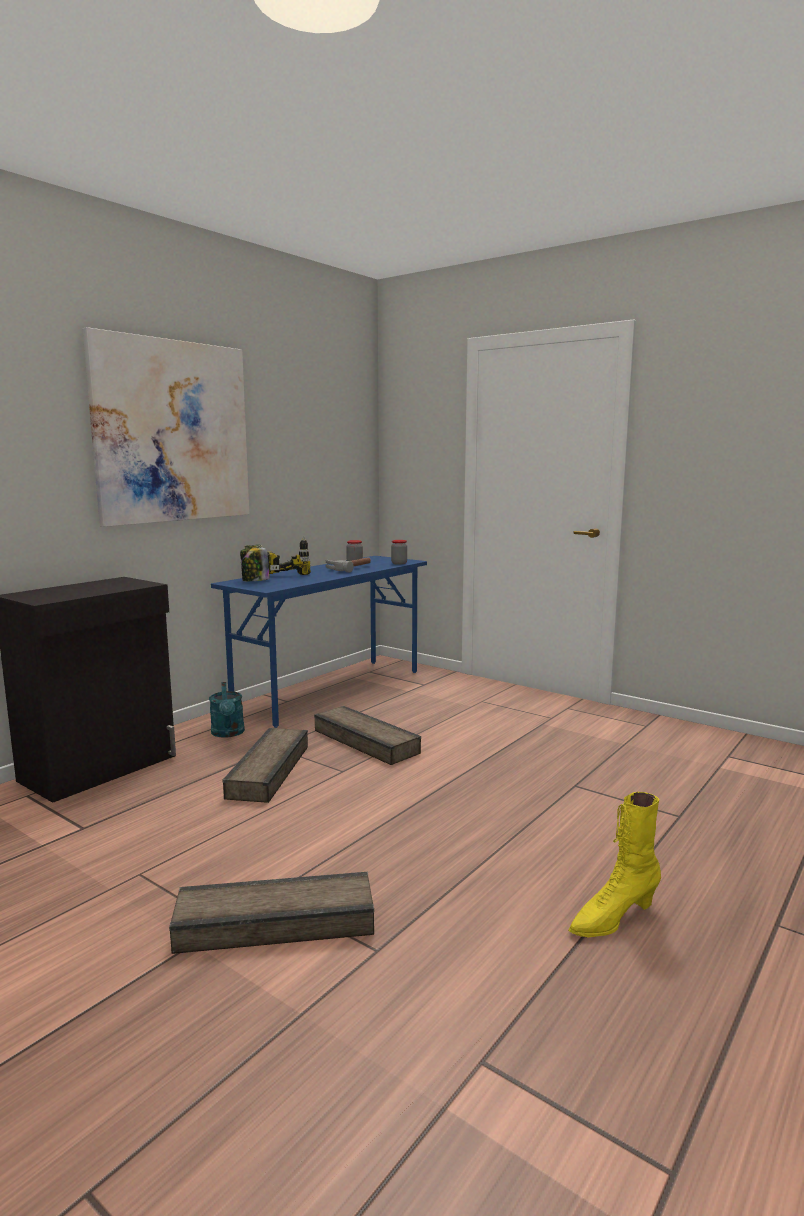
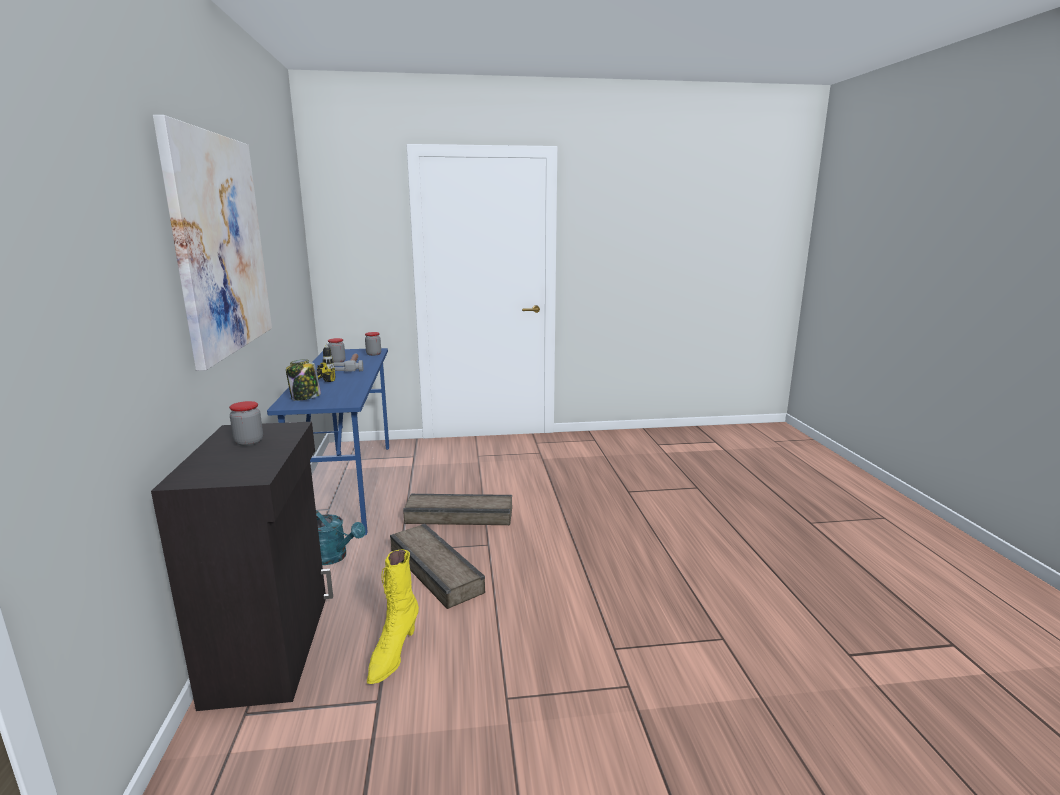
camera: 45 degrees left, 5 degrees up
crate [169,872,374,954] -> none
yellow boot [568,792,661,937] -> yellow boot moved to [367,550,419,684]
none -> jar [229,401,263,446]

